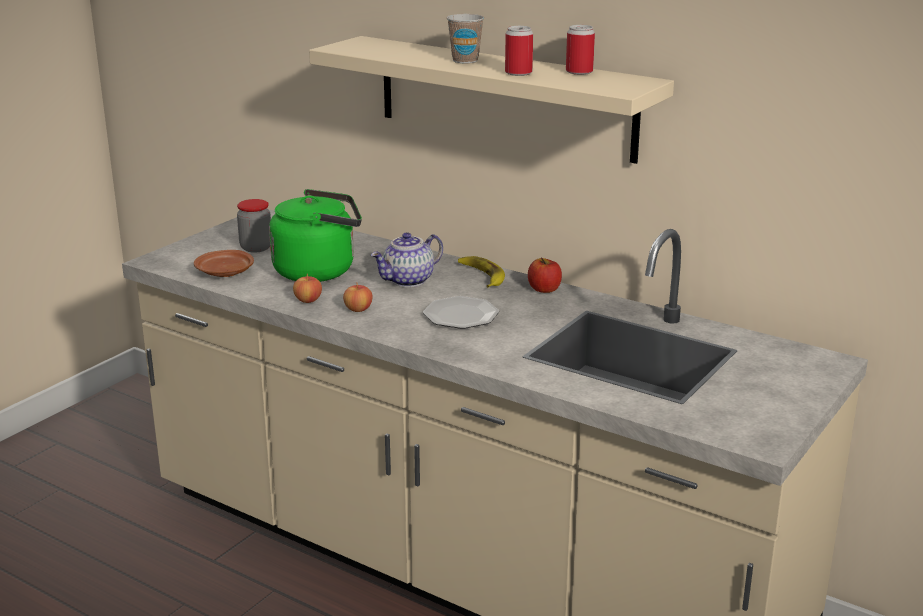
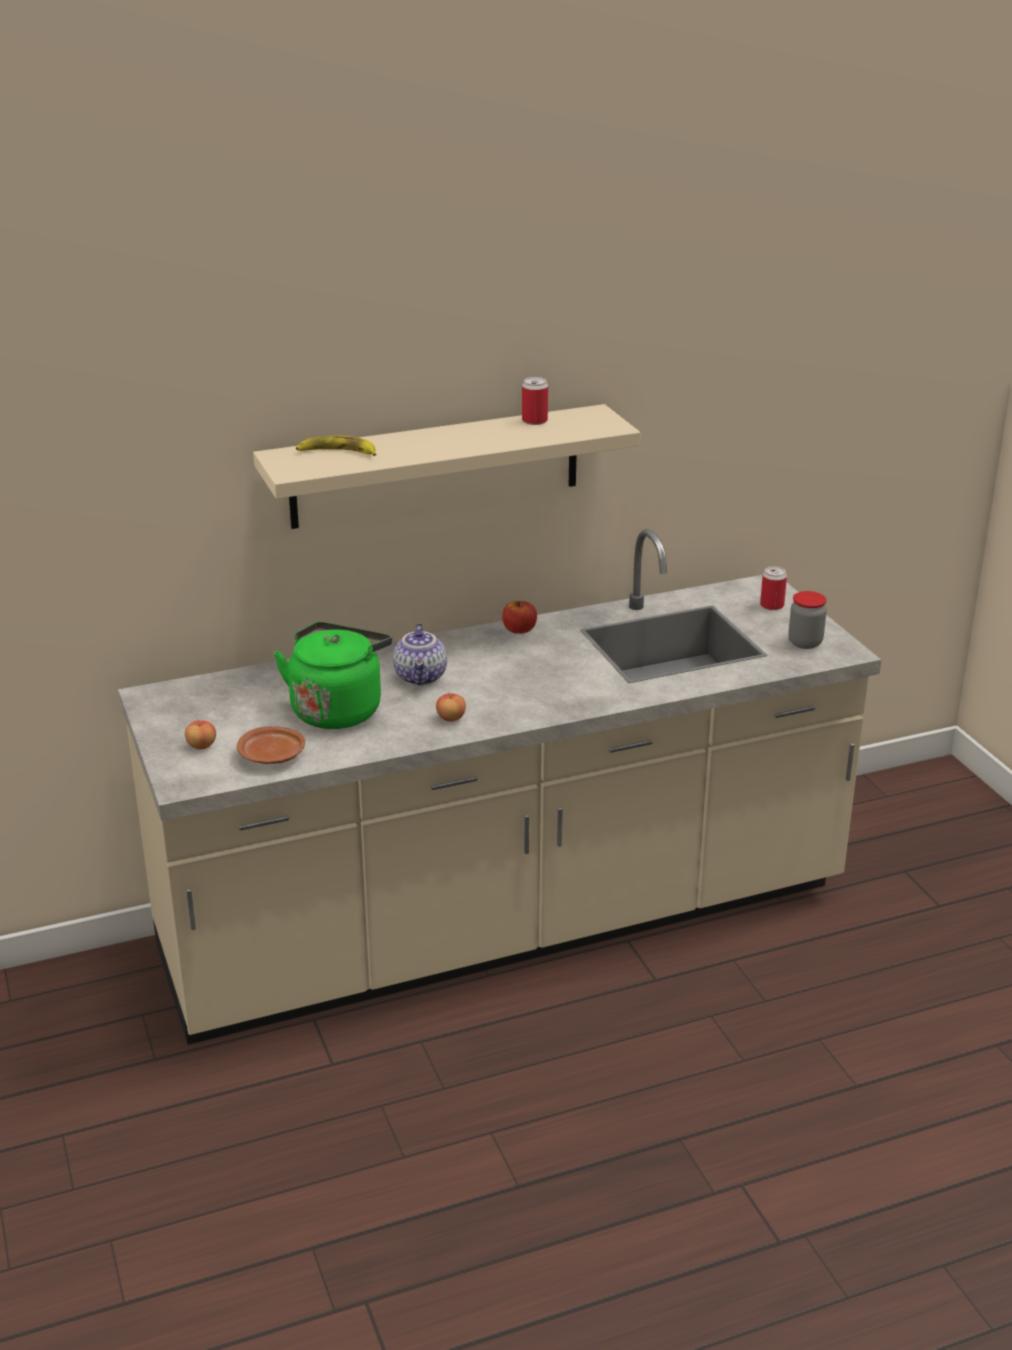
camera: 55 degrees left, 5 degrees up
jar [237,199,271,253] -> jar moved to [788,591,827,649]
apple [293,274,322,303] -> apple moved to [185,719,216,749]
plate [423,296,499,329] -> none
cup [447,14,484,63] -> none
banana [458,256,505,288] -> banana moved to [296,436,376,456]
can [505,26,533,76] -> can moved to [760,566,787,610]

